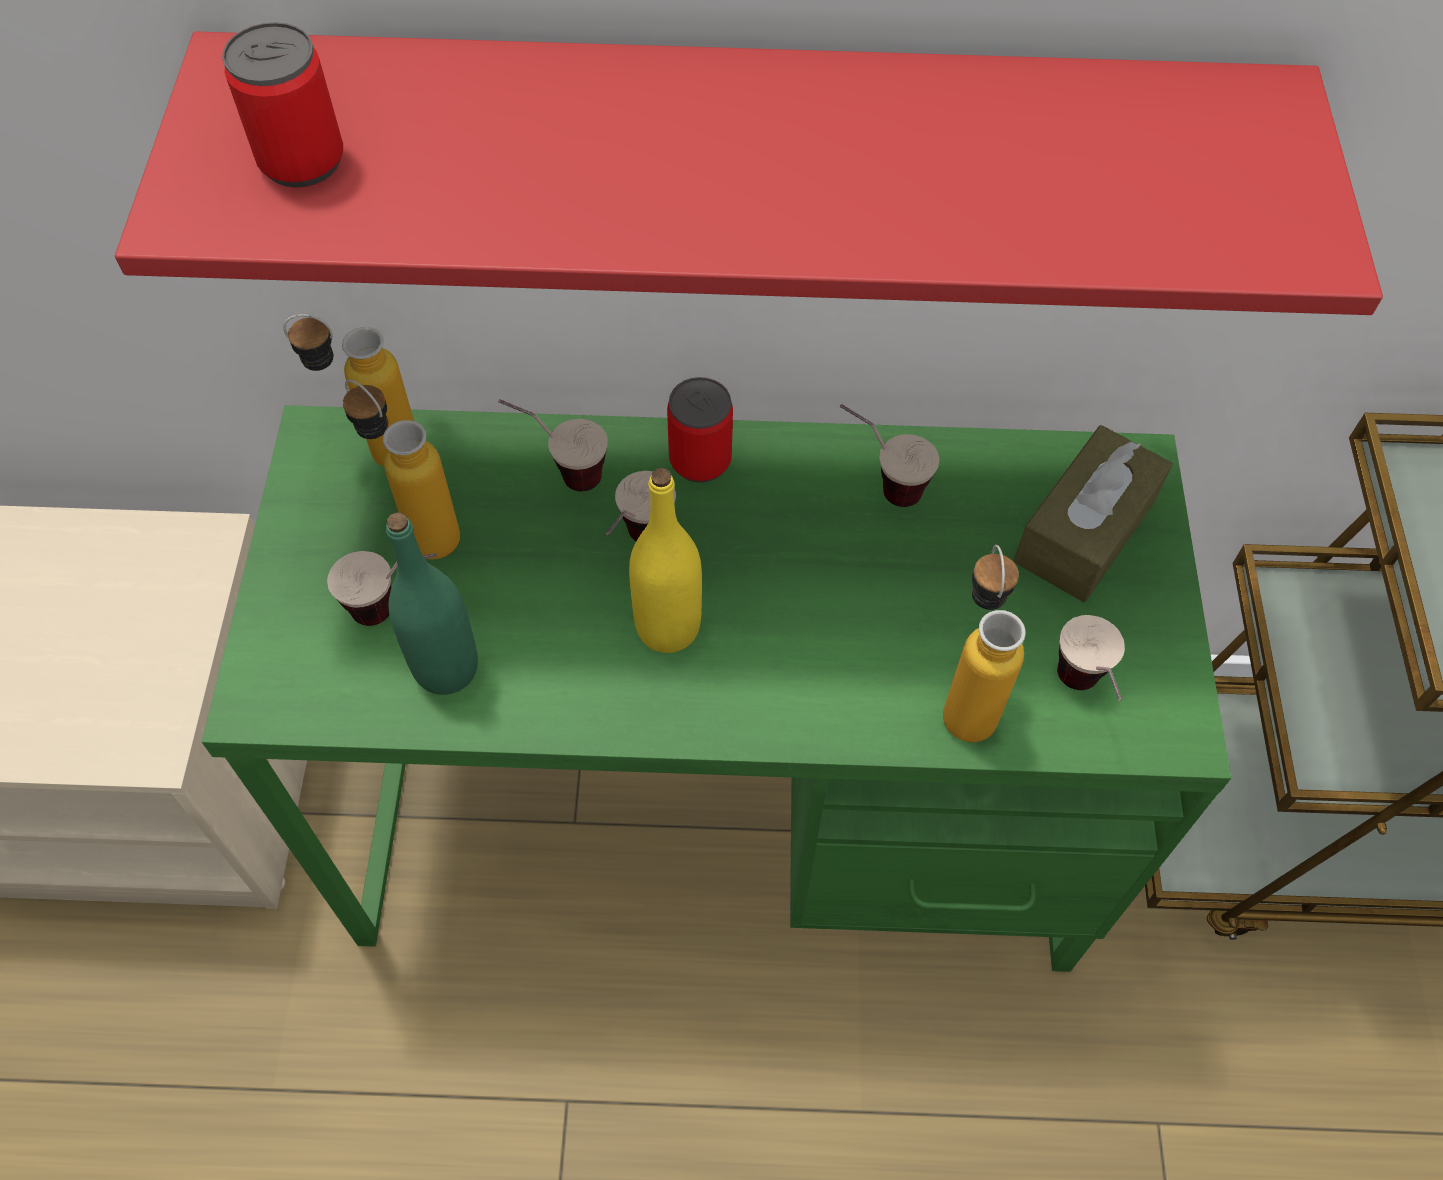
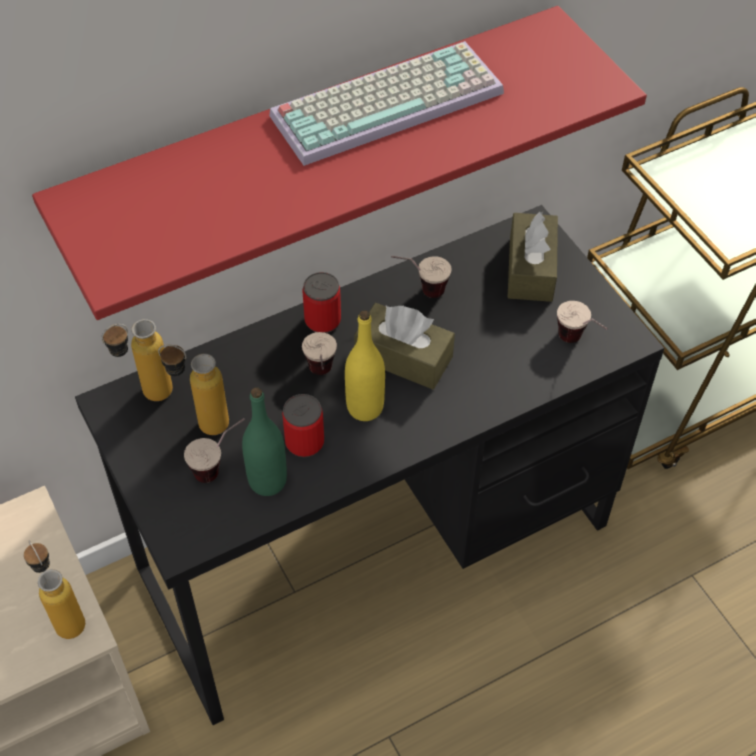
camera: 30 degrees left, 5 degrees down
green desk [202,405,1231,972] -> black desk [75,205,664,725]
can [222,22,343,187] -> can moved to [282,394,324,457]
cup [498,399,608,491] -> none
bottle [943,545,1026,742] -> bottle moved to [24,541,85,639]
none -> keyboard [269,41,504,166]
none -> brown tissue box [354,303,455,389]

